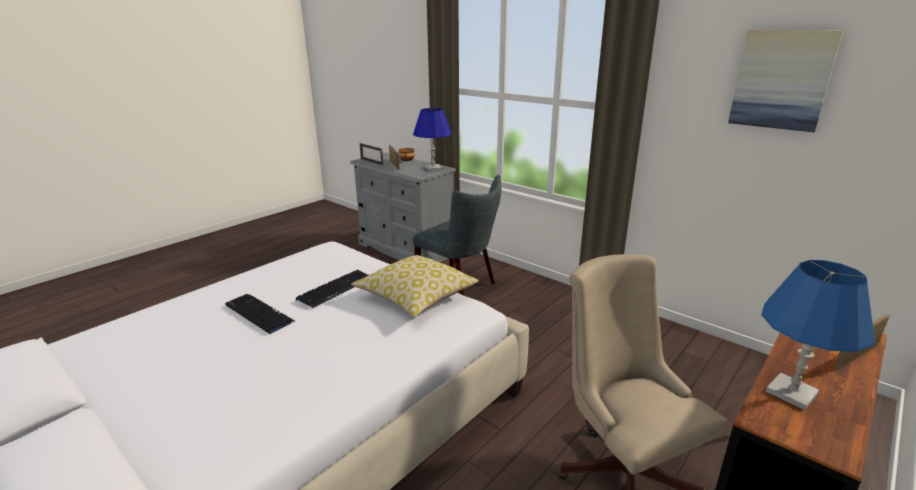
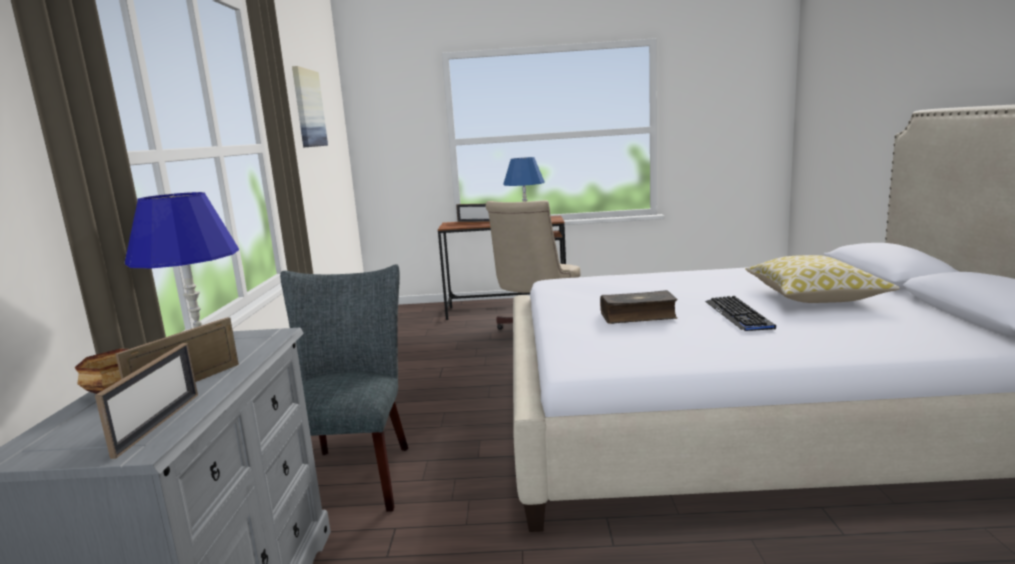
camera: 130 degrees left, 10 degrees down
keyboard [296,270,368,308] -> book [600,290,678,324]
pillow [351,255,479,317] -> pillow moved to [745,255,900,303]

